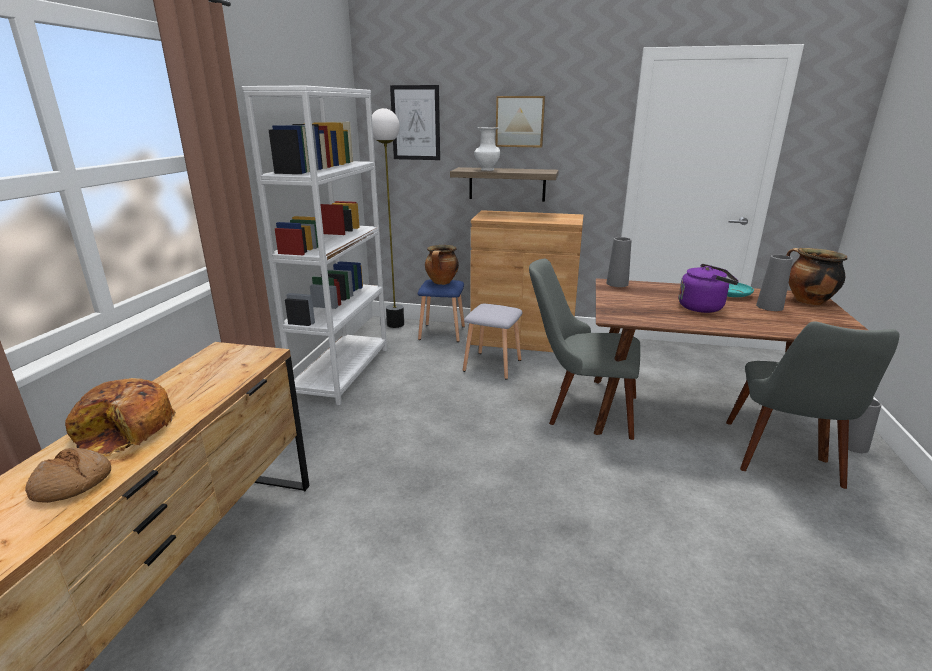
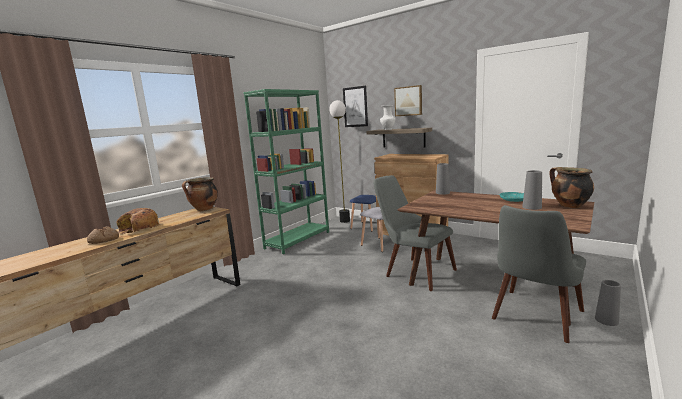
camera: 25 degrees right, 10 degrees down
white bookcase [242,86,387,406] -> green bookcase [243,89,329,254]
cooking pot [425,245,459,285] -> cooking pot moved to [182,177,218,211]
purple kettle [679,264,739,313] -> none

